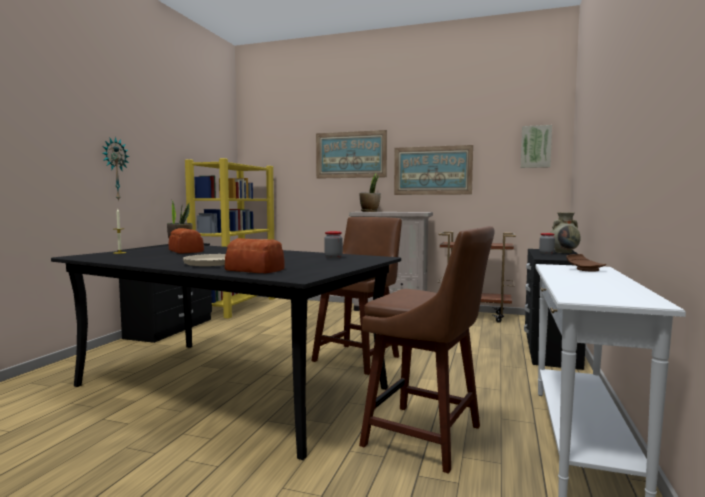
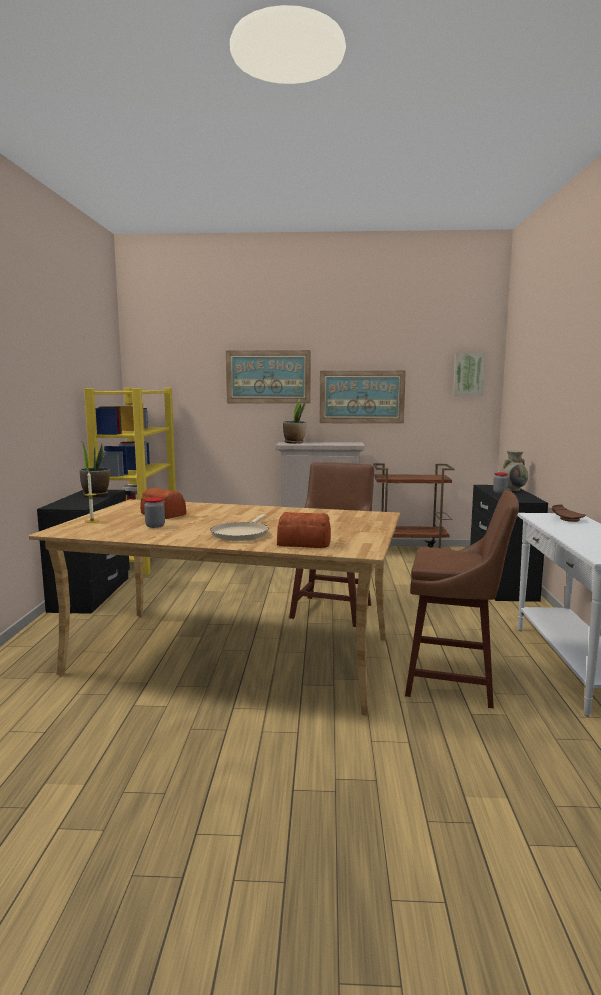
camera: 15 degrees left, 5 degrees up
black dining table [51,245,401,460] -> beige dining table [29,499,400,716]
wall clock [102,137,130,201] -> none
jar [325,231,343,259] -> jar moved to [144,497,165,528]

